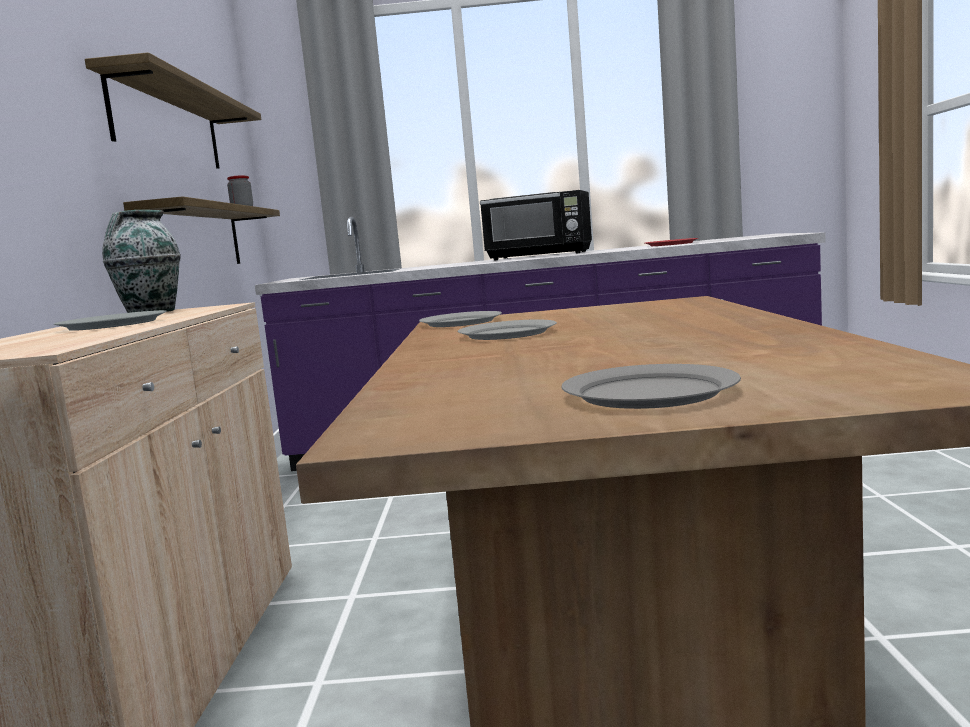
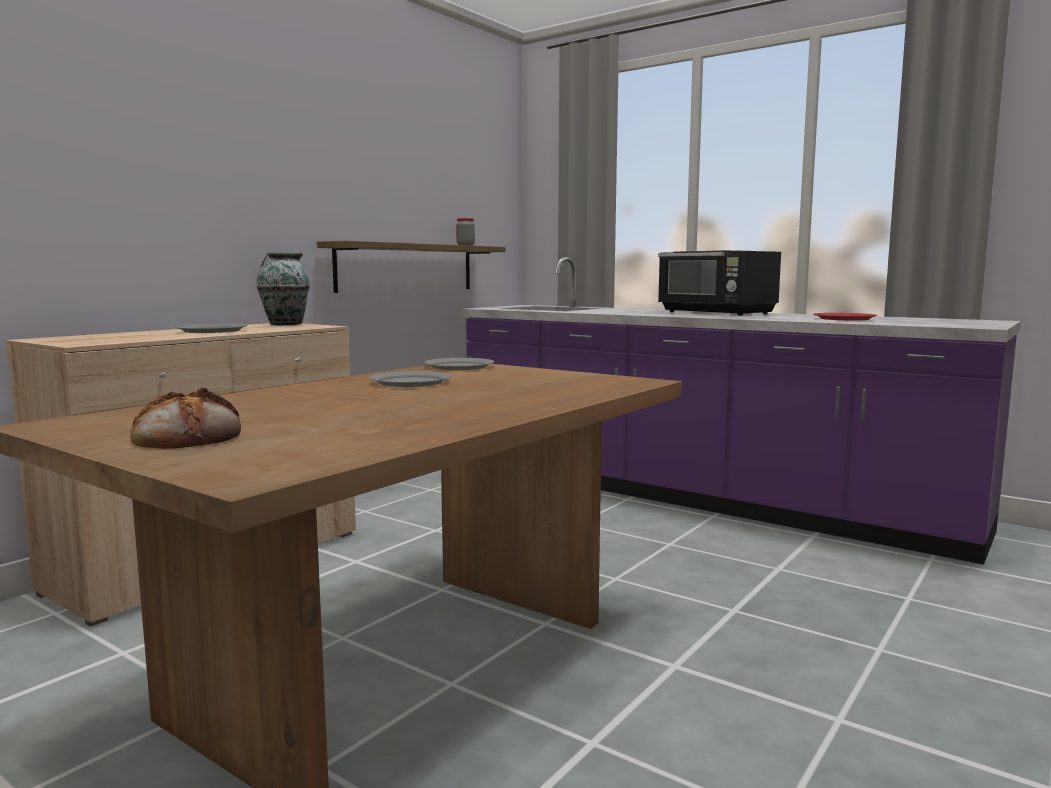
camera: 35 degrees right, 0 degrees up
shelf [85,52,261,169] -> none
grey plate [561,364,741,409] -> bread [130,388,241,449]

